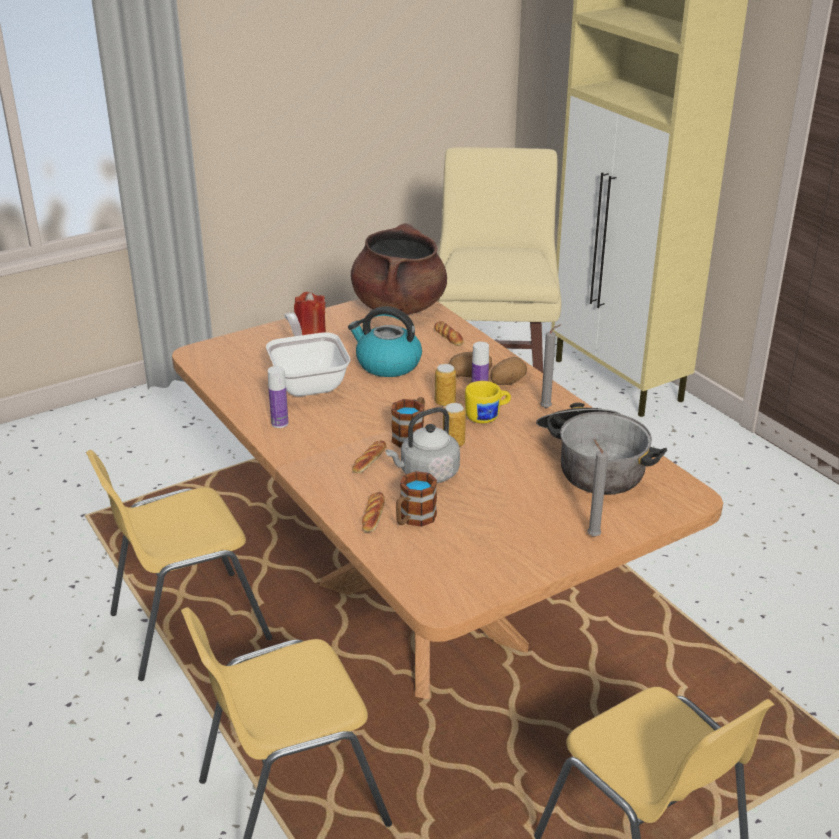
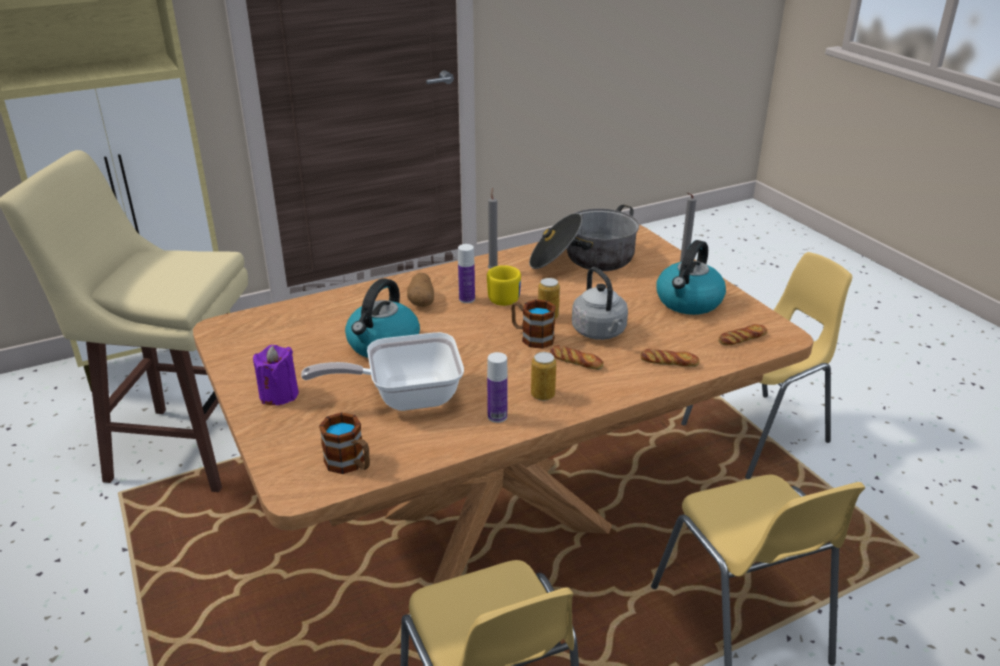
camera: 85 degrees left, 0 degrees up
red candle [294,292,326,335] -> purple candle [253,345,299,405]
brown cooking pot [351,223,447,315] -> none
mug [396,471,437,527] -> mug moved to [319,412,370,474]
bread [434,321,464,346] -> bread moved to [719,324,767,346]
can [435,364,456,407] -> can moved to [531,352,556,401]
potato [490,357,527,385] -> none
none -> kettle [656,240,726,315]

